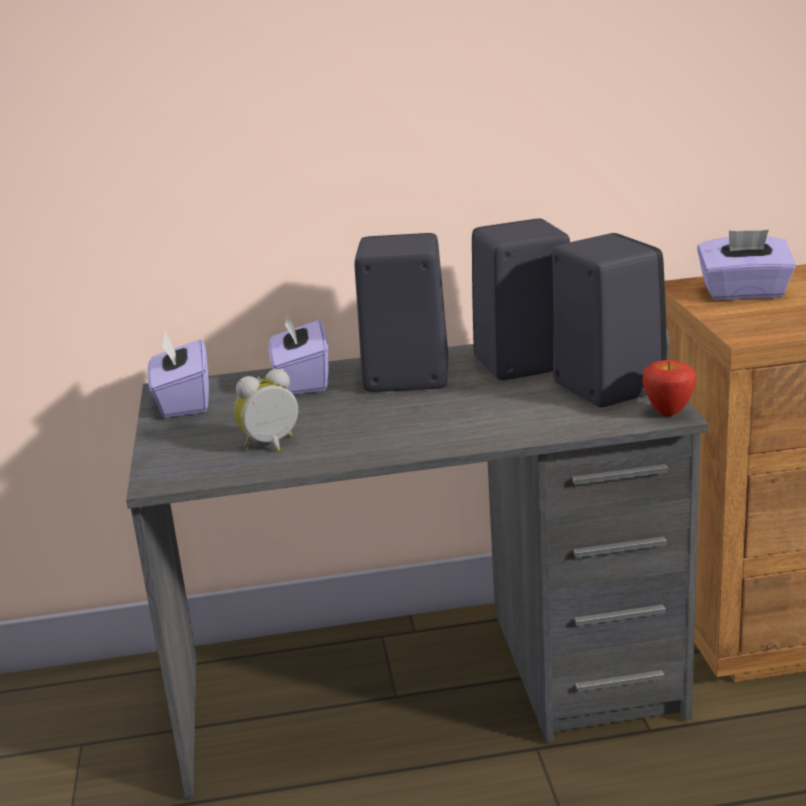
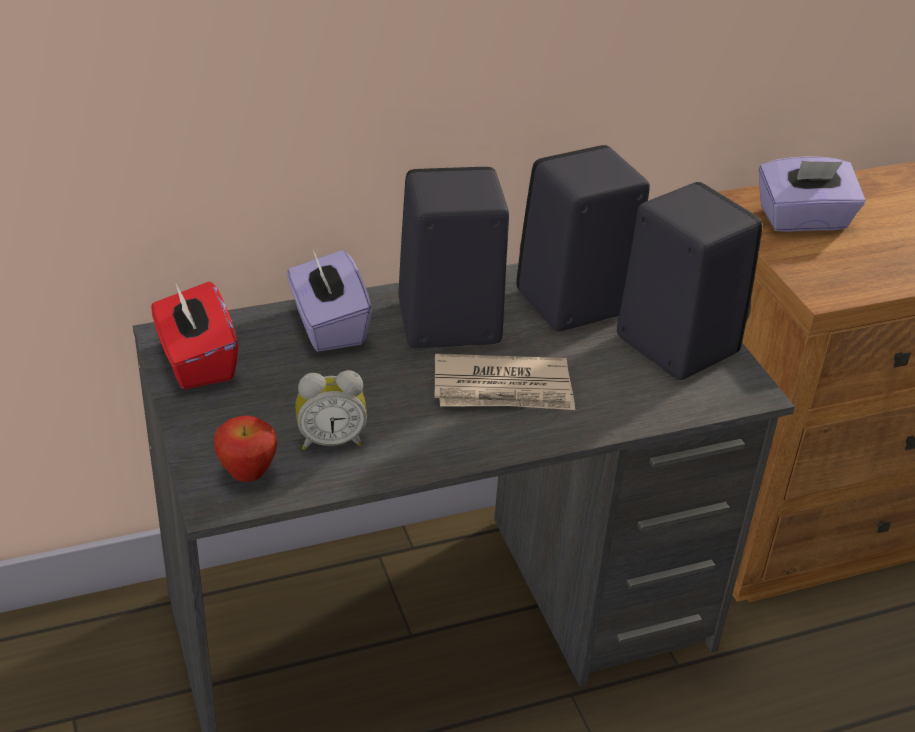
camera: 15 degrees left, 15 degrees up
purple tissue box [147,332,209,418] -> red tissue box [151,282,238,389]
alarm clock [234,368,298,452] -> alarm clock turned 150 degrees counterclockwise [295,370,367,450]
apple [642,360,696,417] -> apple moved to [214,415,277,482]
none -> newspaper [434,354,575,410]

